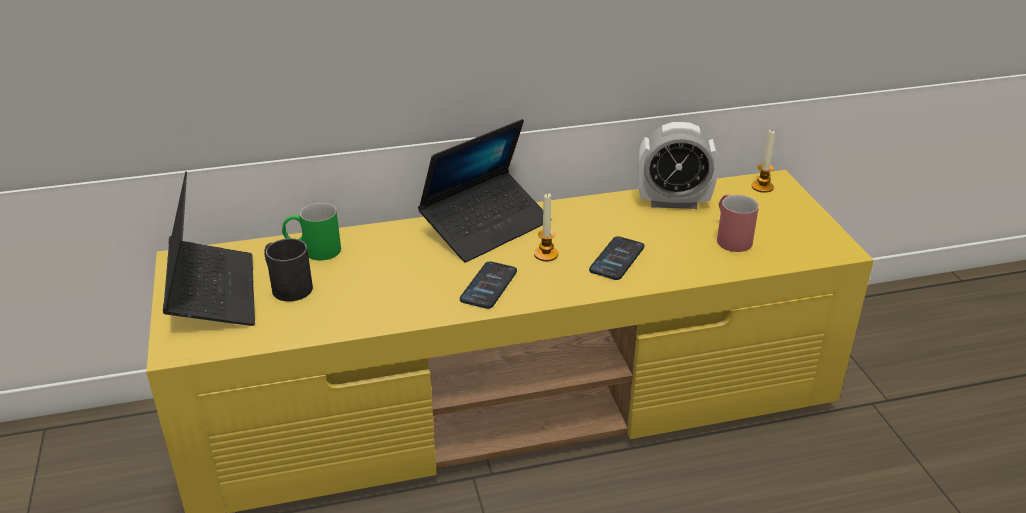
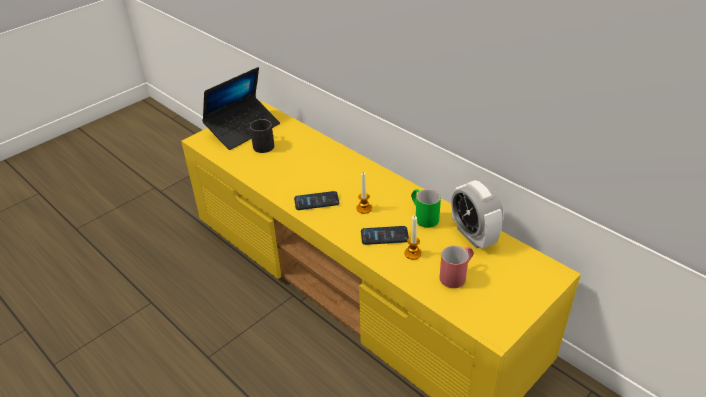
camera: 60 degrees right, 5 degrees up
green mug [282,203,341,260] -> green mug moved to [411,189,441,228]
laptop [418,119,543,262] -> none
candle [752,130,775,193] -> candle moved to [405,216,421,260]

